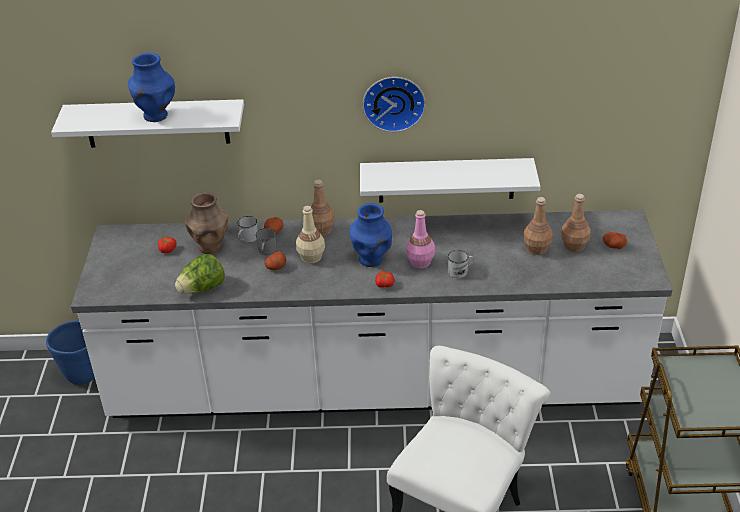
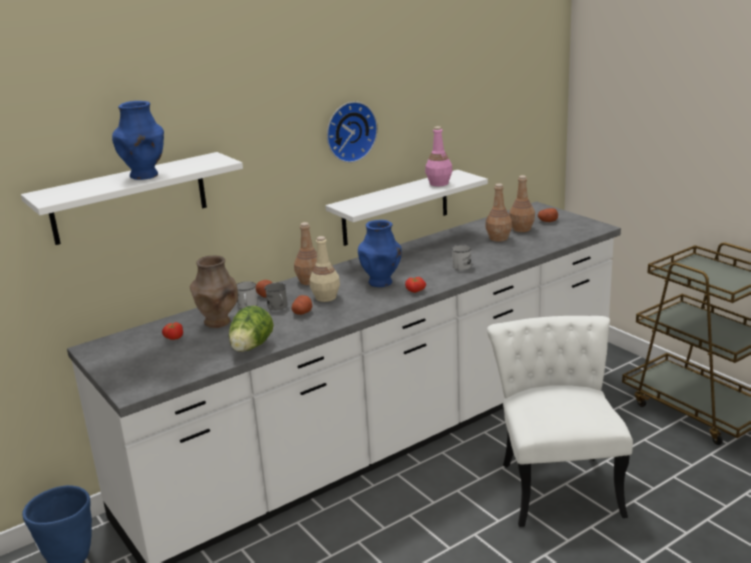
camera: 35 degrees left, 15 degrees down
pink bottle [406,210,435,269] -> pink bottle moved to [425,126,452,186]

